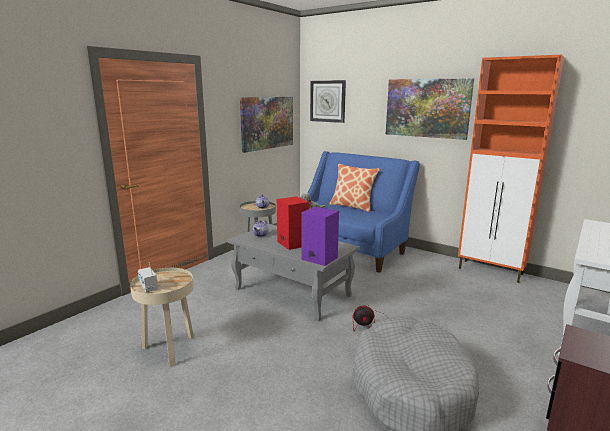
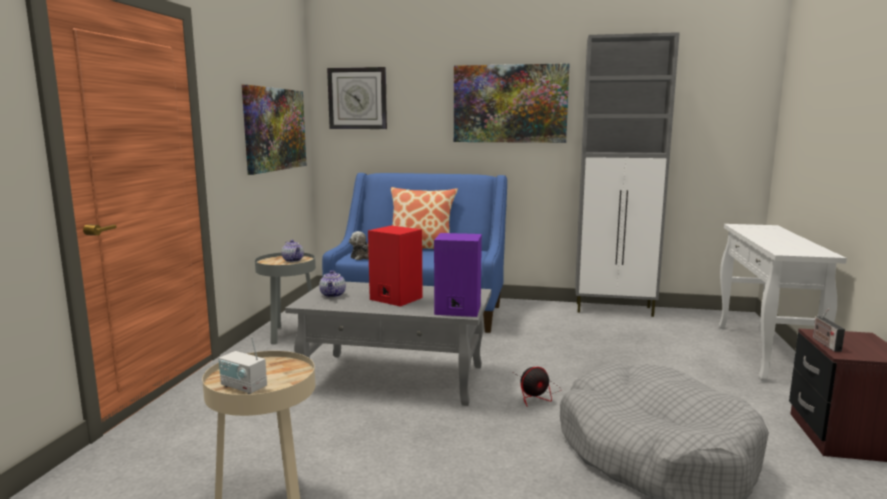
camera: 25 degrees left, 5 degrees down
orange cabinet [458,55,564,283] -> grey cabinet [575,32,680,317]
none -> radio [813,309,845,352]

